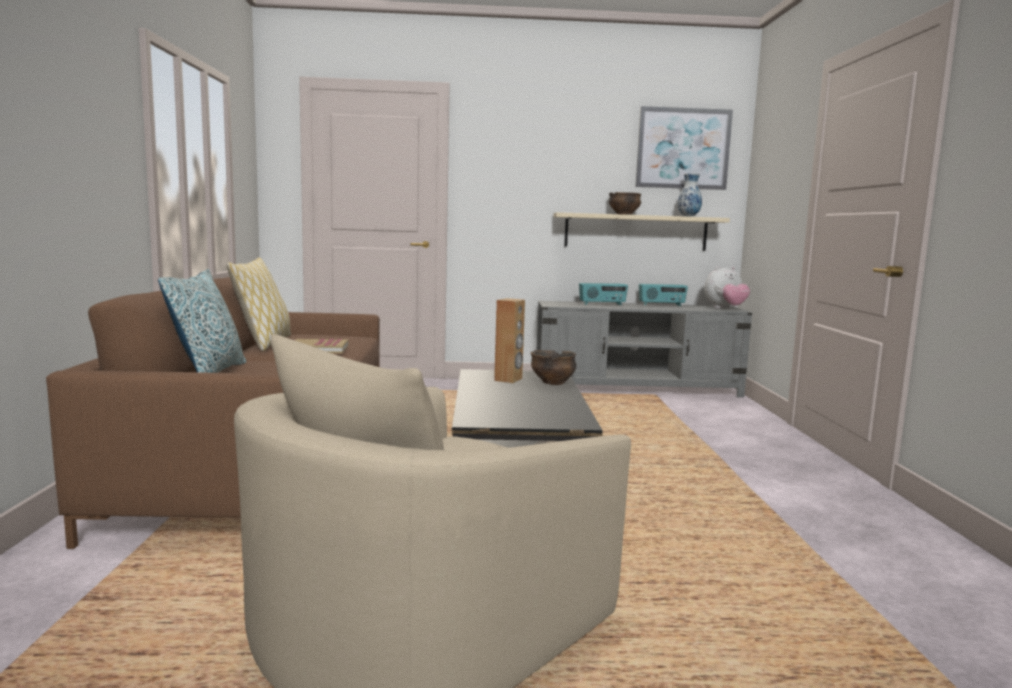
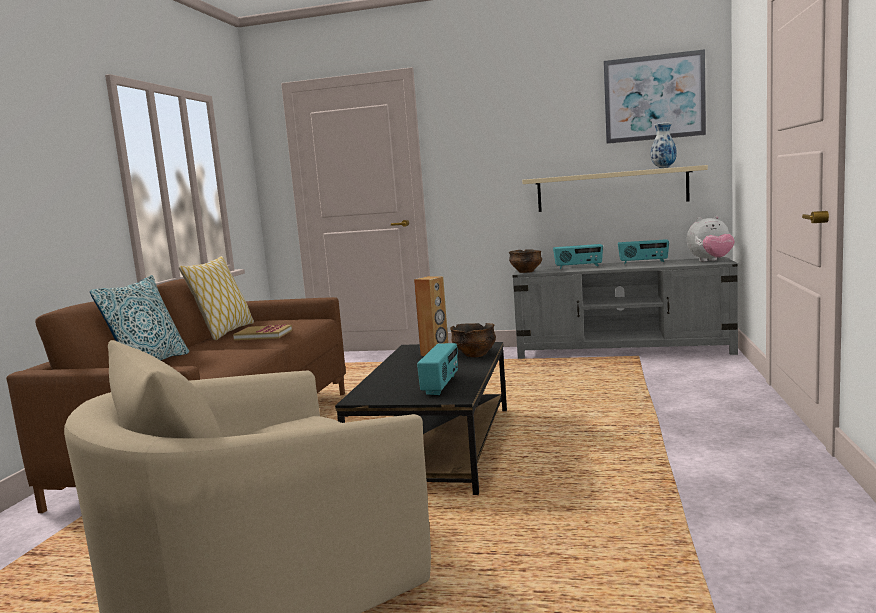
camera: 15 degrees right, 0 degrees up
bowl [608,192,641,215] -> bowl moved to [509,249,542,273]
none -> radio [417,343,458,395]

